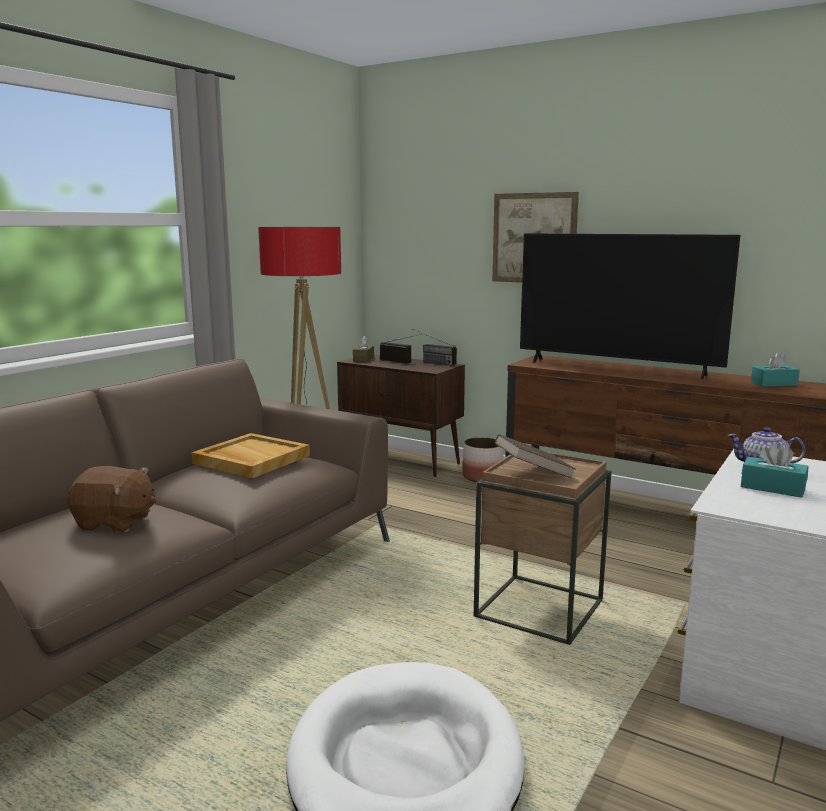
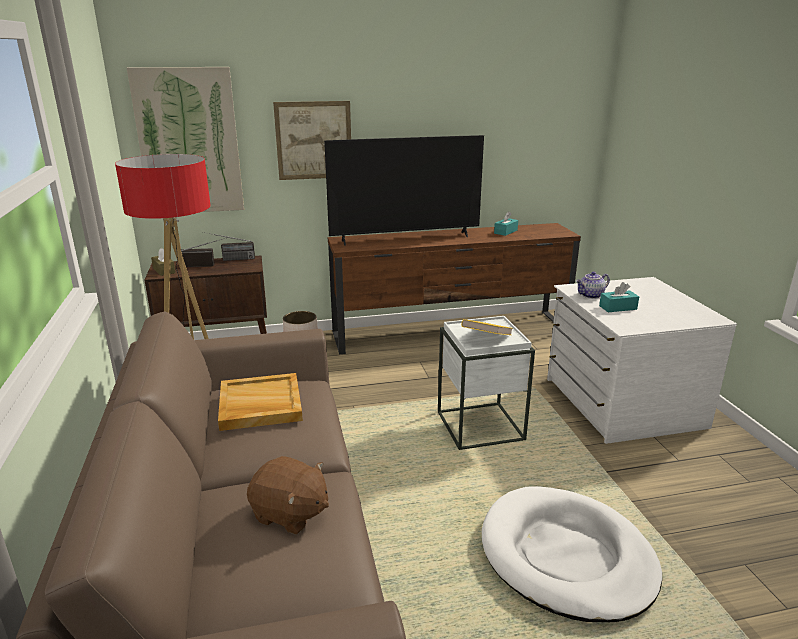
camera: 45 degrees left, 10 degrees up
brown plush toy [67,466,156,532] -> brown plush toy turned 60 degrees clockwise [247,456,329,535]
brown side table [474,452,611,645] -> white side table [438,316,535,450]
brown book [495,434,576,479] -> yellow book [461,319,513,335]
none -> picture [127,67,244,212]

